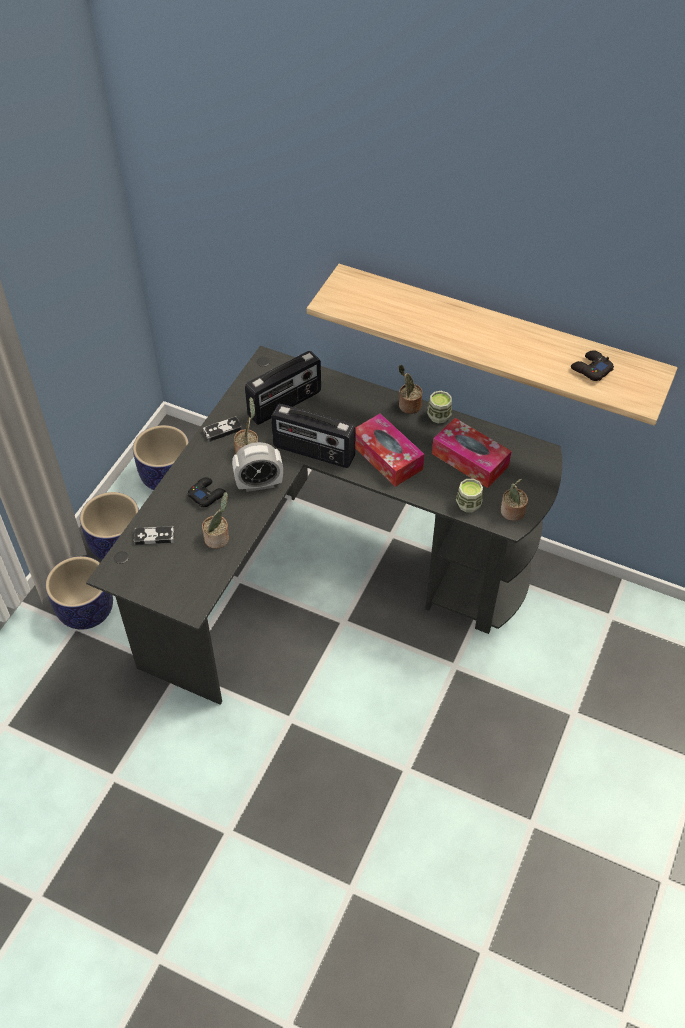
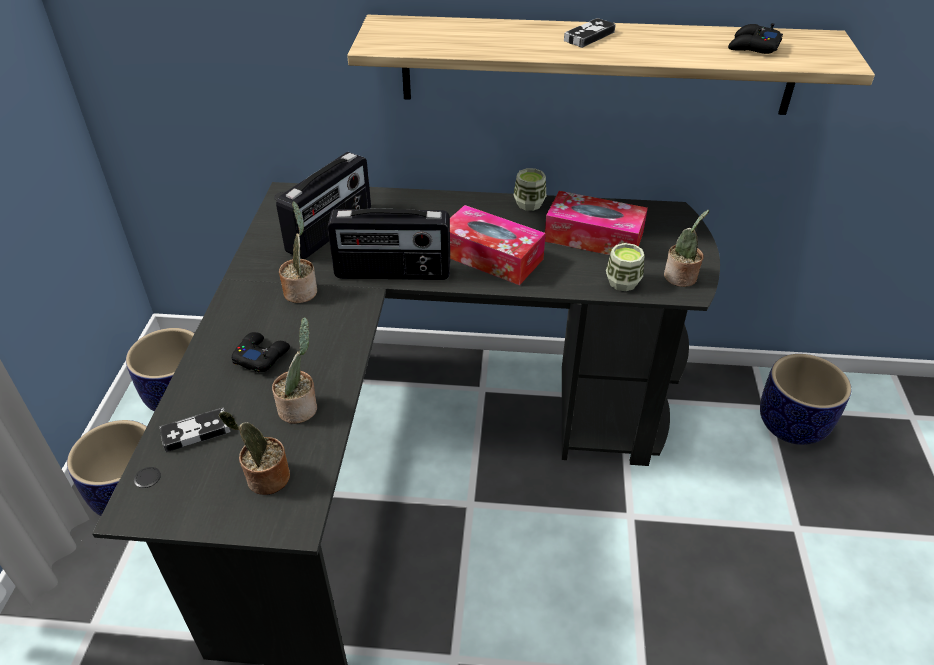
camera: 20 degrees left, 10 degrees down
planter [46,556,113,630] -> planter moved to [760,354,851,445]
game controller [203,416,242,442] -> game controller moved to [564,18,616,48]
alarm clock [232,442,283,492] -> none
potted plant [399,365,422,414] -> potted plant moved to [219,411,290,495]

